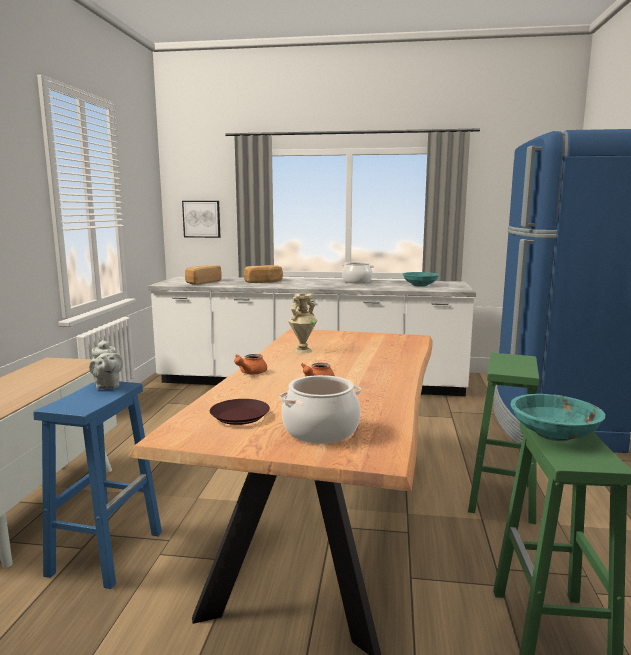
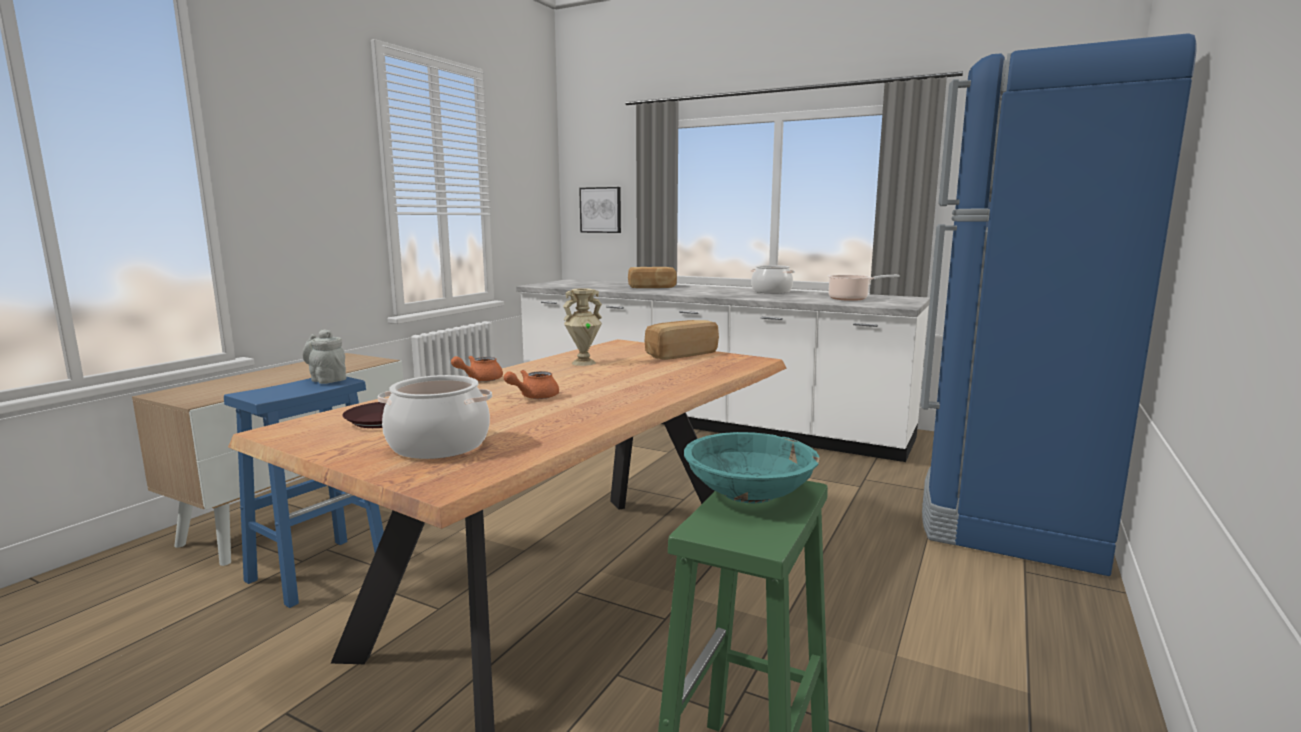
camera: 20 degrees right, 0 degrees up
grey teapot [89,340,123,389] -> grey teapot turned 135 degrees clockwise [302,329,346,384]
bread [185,265,222,285] -> bread moved to [645,320,719,360]
turquoise bowl [402,272,439,287] -> cooking pot [827,275,899,301]
green stool [468,353,539,524] -> none

